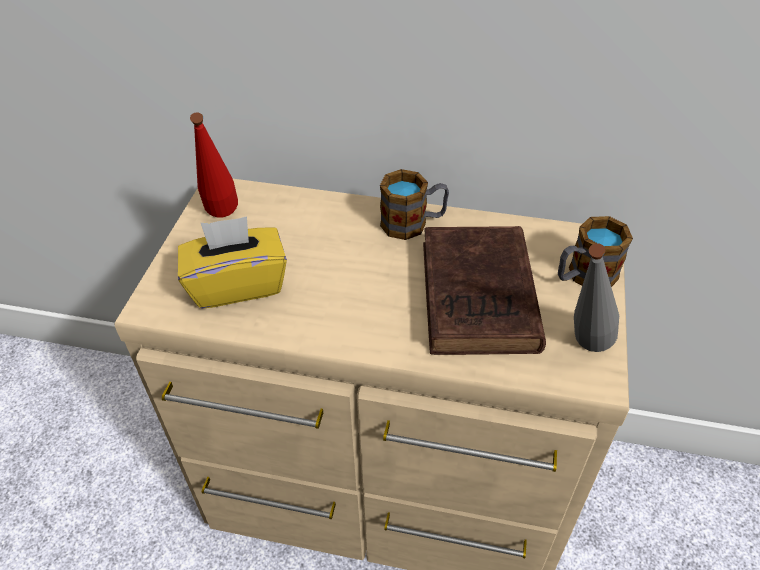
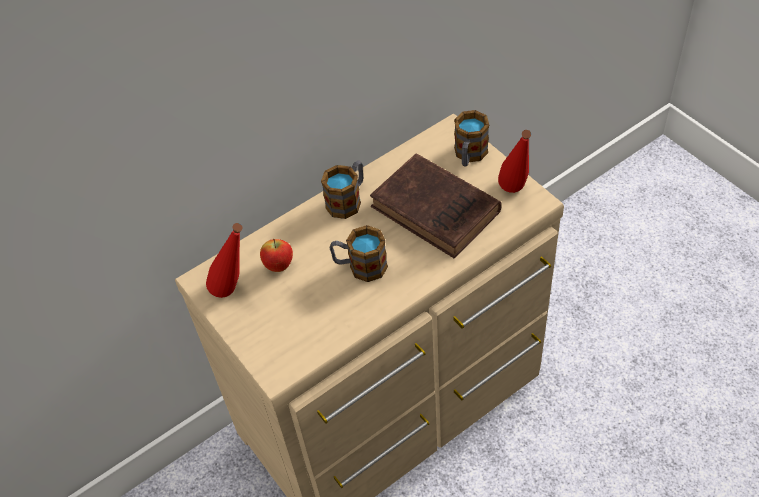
camera: 45 degrees left, 5 degrees up
yellow tissue box [178,216,287,309] -> none
grey bottle [574,243,619,352] -> red bottle [498,130,531,193]
none -> apple [260,239,293,272]
none -> mug [330,225,388,282]

